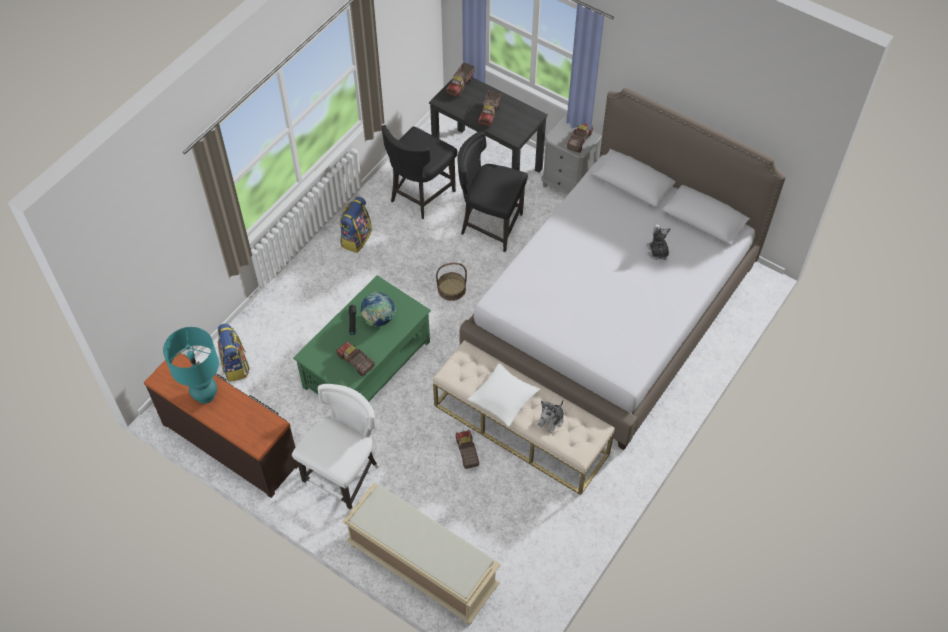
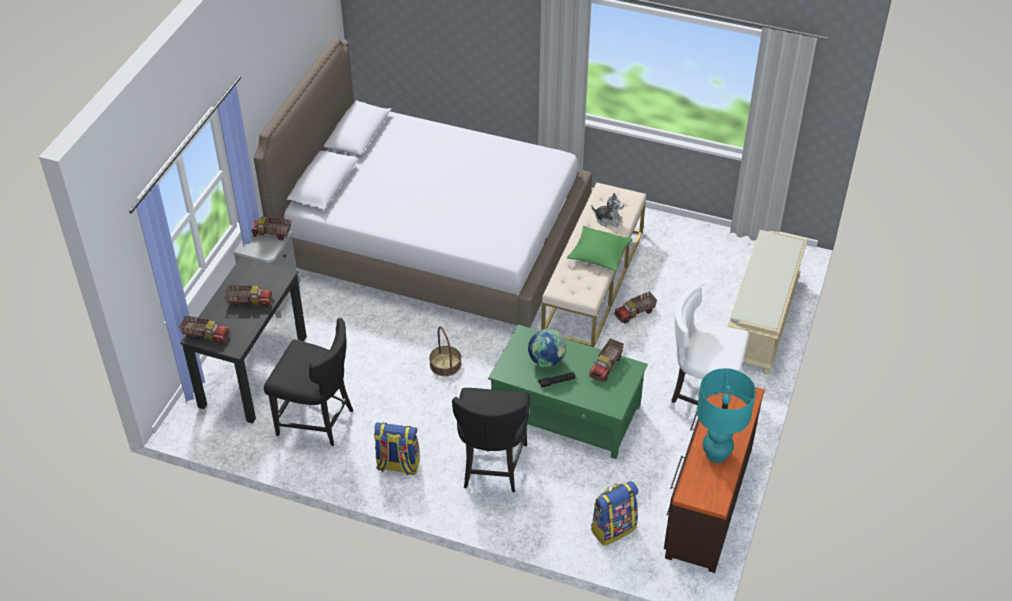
camera: 105 degrees left, 10 degrees down
black chair [457,131,528,252] -> black chair moved to [452,388,530,492]
white pillow [467,363,540,427] -> green pillow [567,226,632,271]
plush toy [646,224,671,260] -> none

